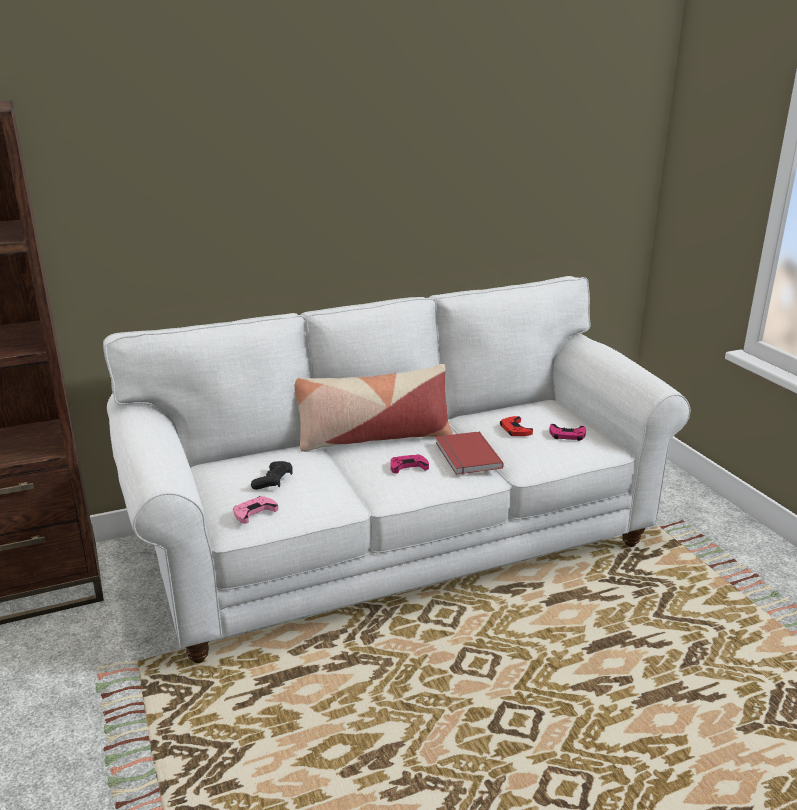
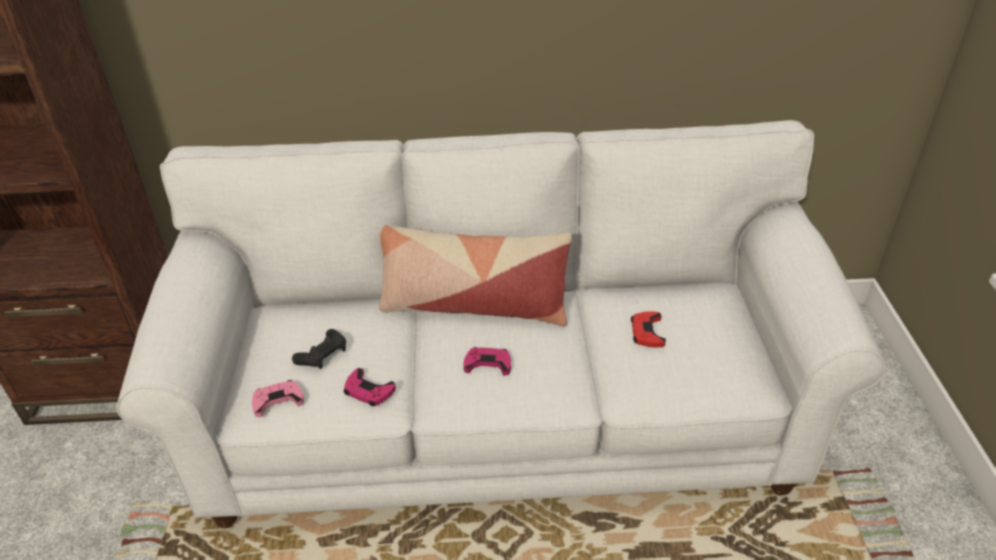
camera: 20 degrees right, 15 degrees up
red book [436,431,504,475] -> none
pink game controller [549,424,586,441] -> pink game controller moved to [343,368,396,406]

